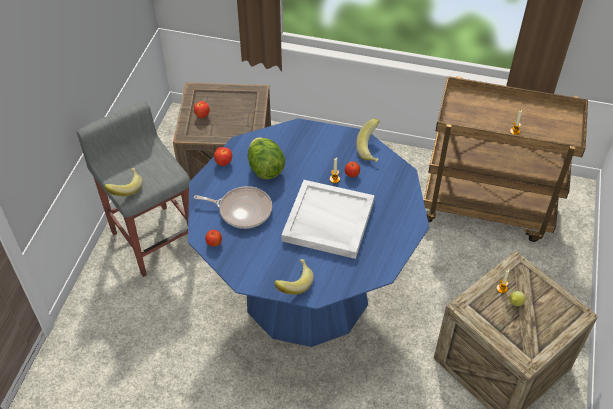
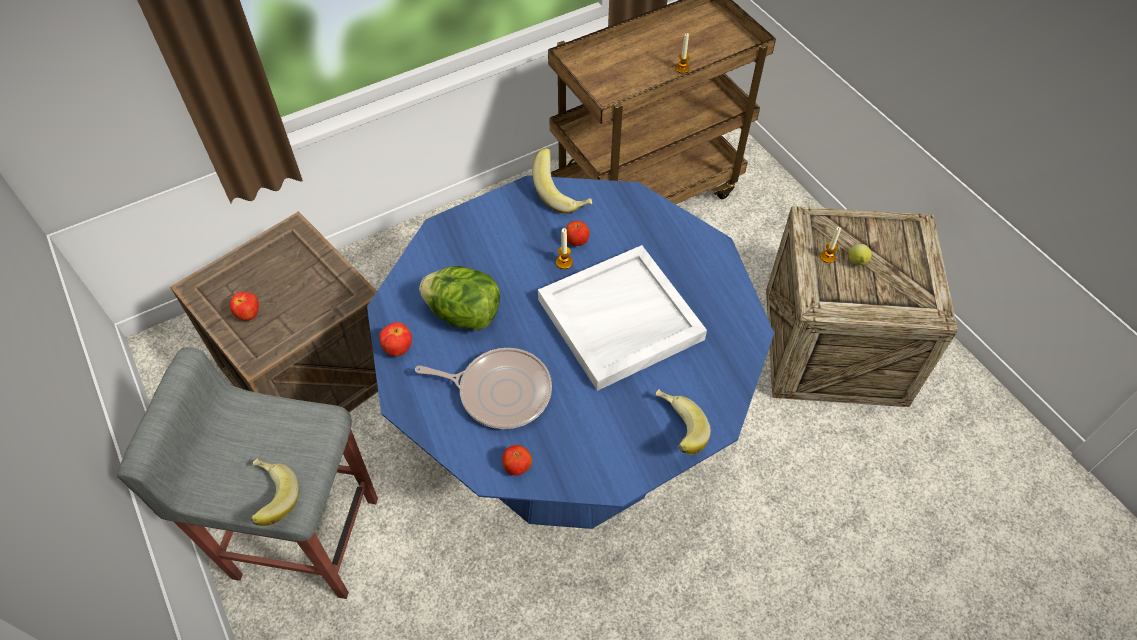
camera: 45 degrees left, 5 degrees up
frying pan [194,186,272,229] -> frying pan turned 45 degrees clockwise [415,348,552,429]

